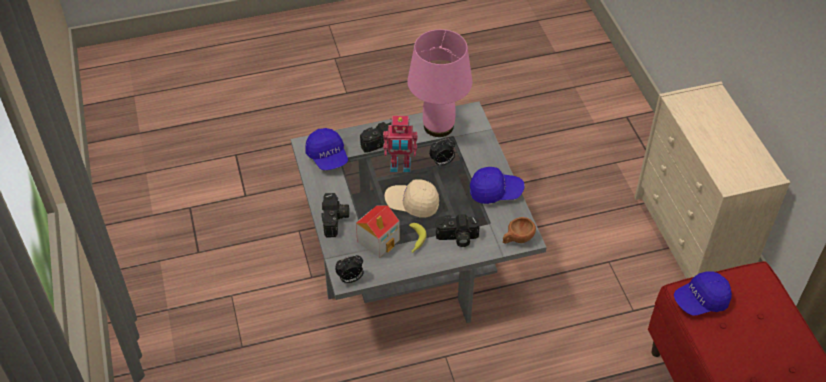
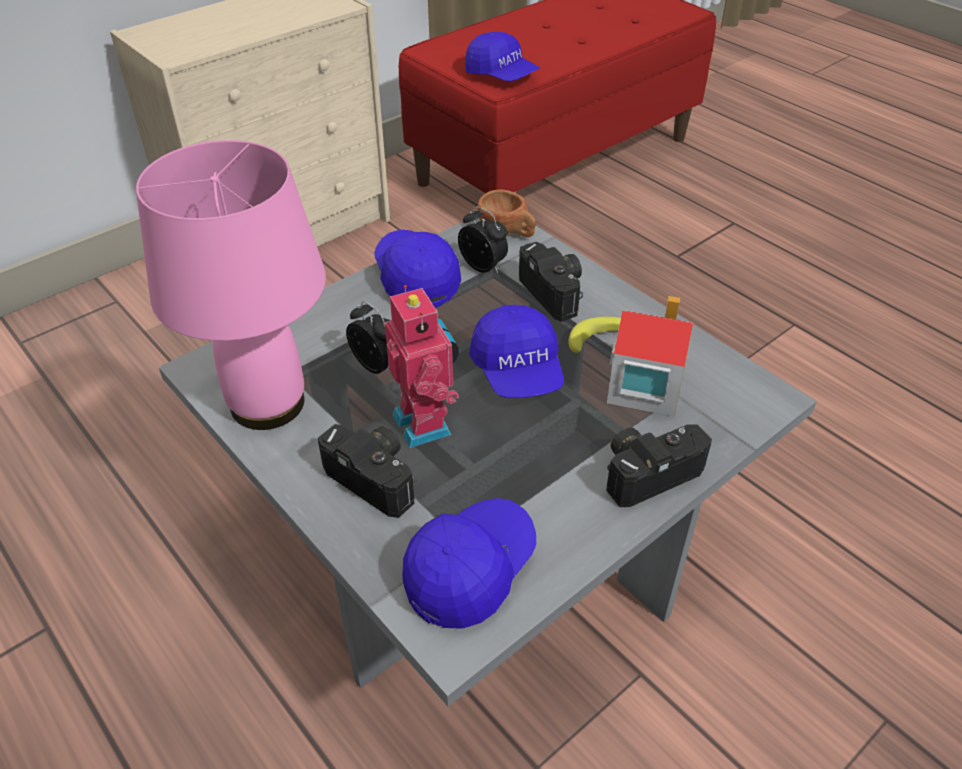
camera: 115 degrees left, 5 degrees down
alarm clock [335,255,364,283] -> alarm clock moved to [458,206,508,273]
beige cap [384,179,439,218] -> blue cap [470,305,564,398]

